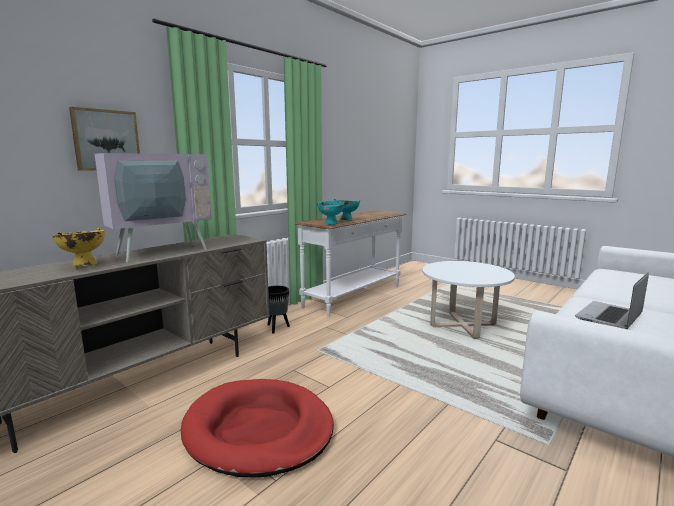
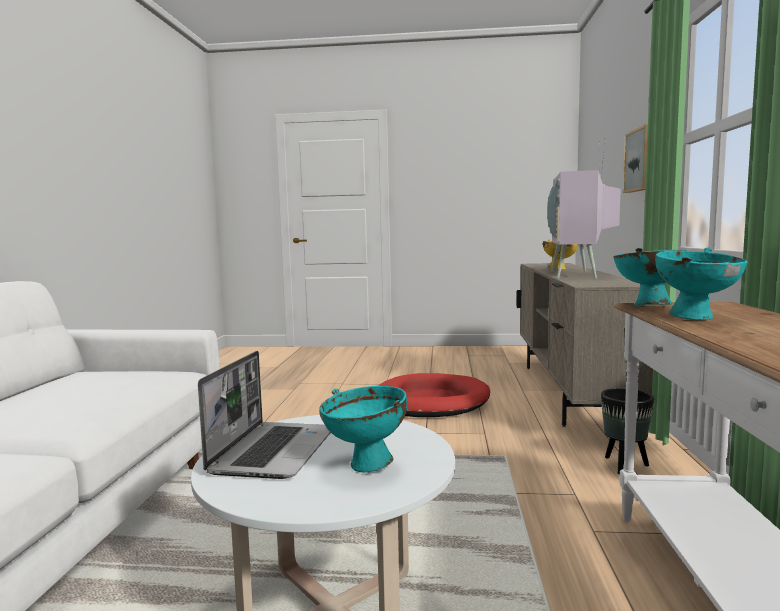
camera: 145 degrees right, 5 degrees down
laptop [575,272,649,329] -> laptop moved to [198,351,331,479]
none -> turquoise bowl [319,386,407,473]

